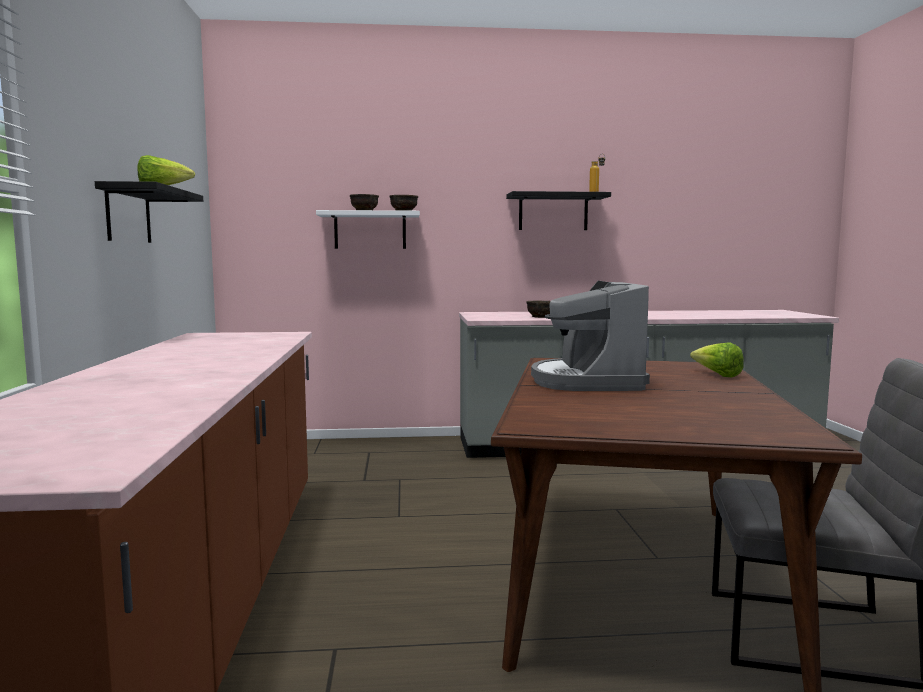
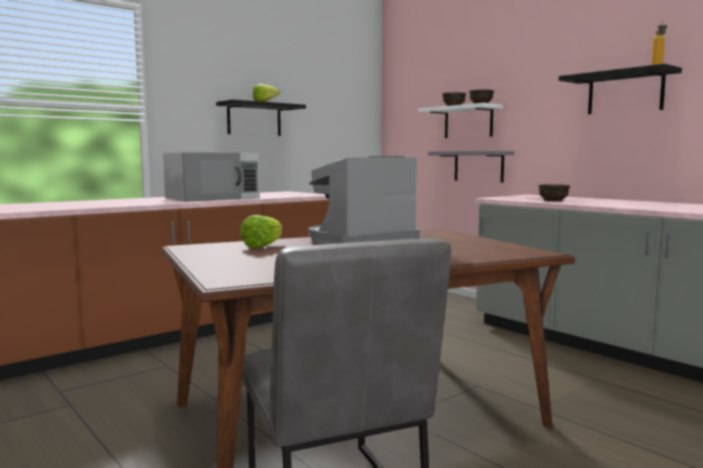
camera: 55 degrees right, 0 degrees up
lettuce [690,342,744,377] -> lettuce moved to [240,215,282,248]
none -> white microwave [163,152,260,202]
none -> grey shelf [428,151,514,183]

